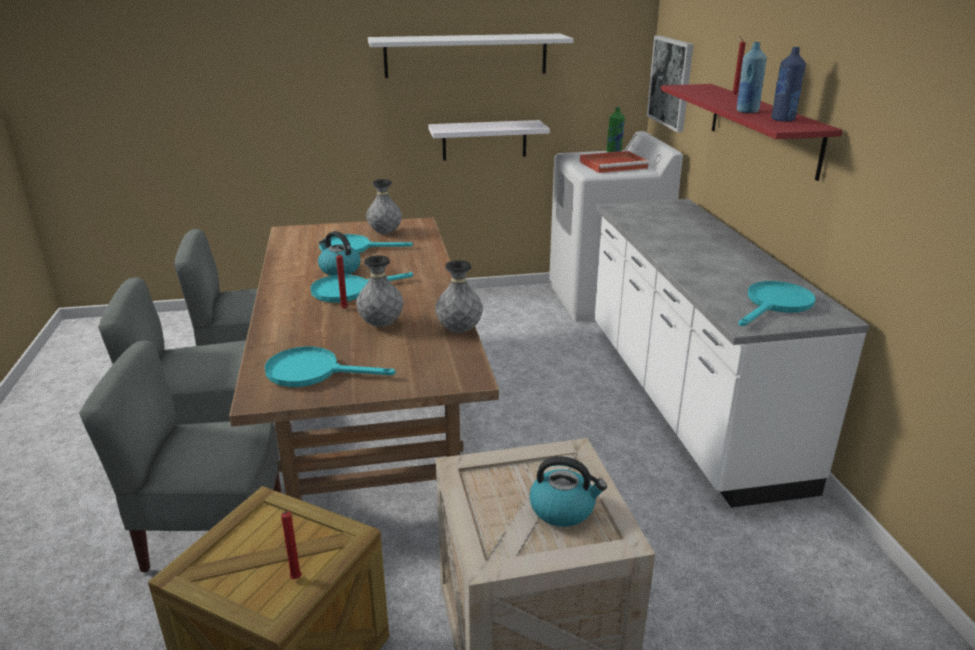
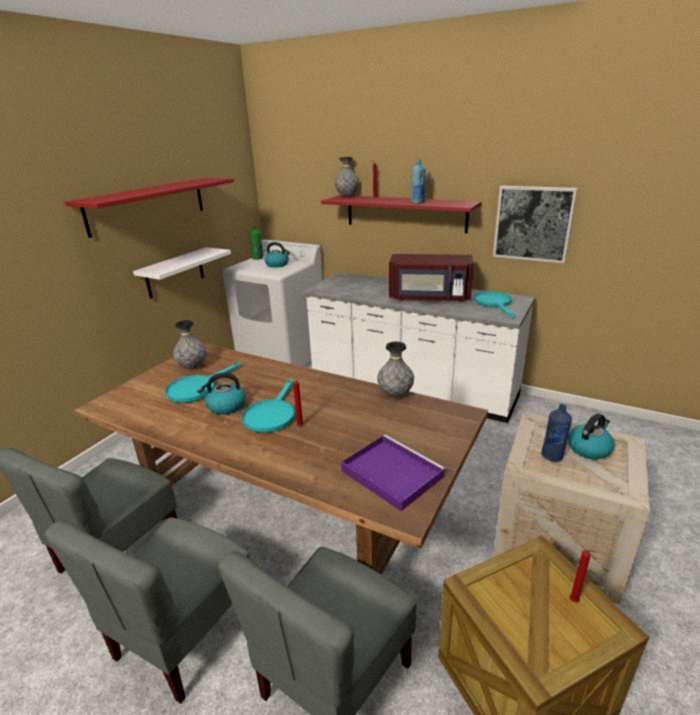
camera: 50 degrees left, 0 degrees up
turquoise frying pan [265,347,396,387] -> purple tray [341,434,446,511]
grey vase [356,255,404,327] -> grey vase moved to [335,157,359,197]
white shelf [368,34,574,78] -> red shelf [65,178,234,238]
red tray [580,151,649,173] -> kettle [265,242,290,267]
picture [647,35,694,132] -> picture moved to [493,186,578,263]
blue bottle [771,47,806,122] -> blue bottle moved to [541,404,572,462]
none -> red microwave [389,254,473,302]

